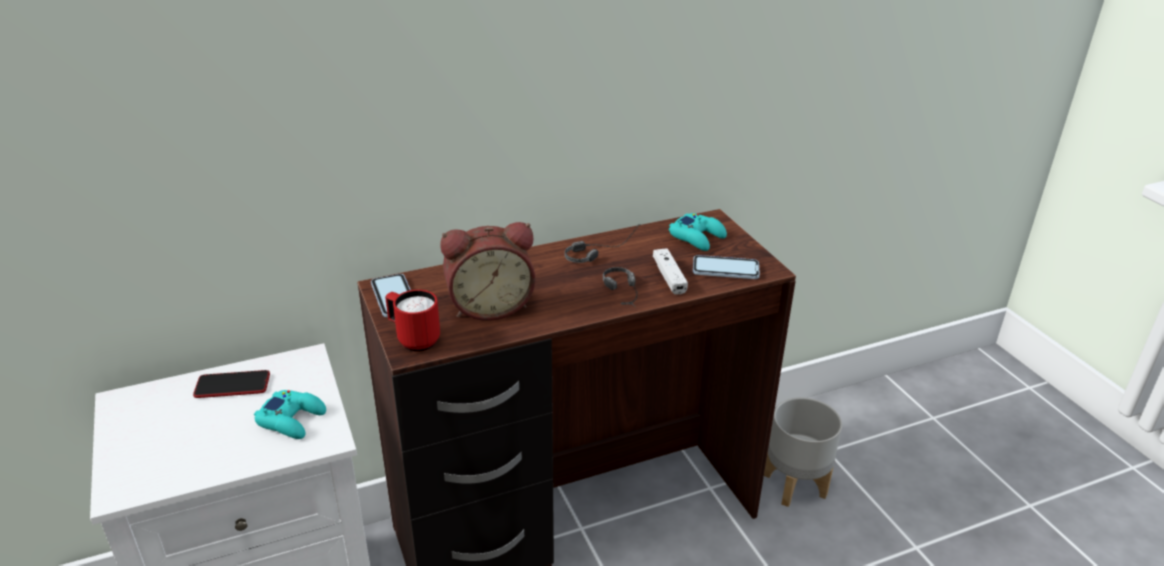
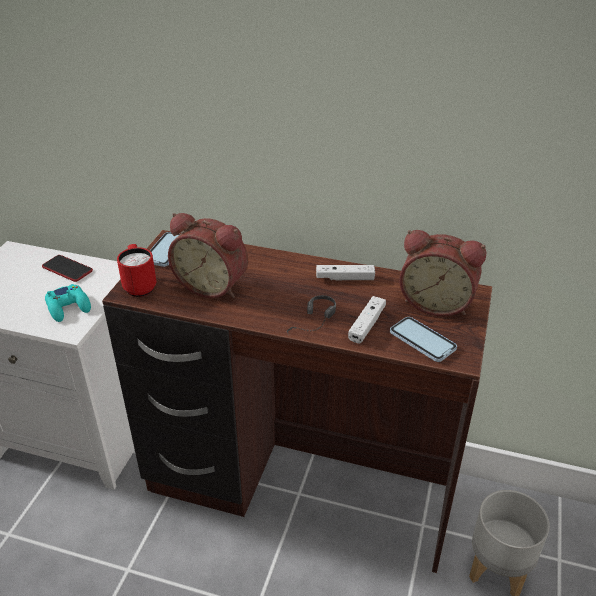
camera: 40 degrees right, 5 degrees up
headphones [565,224,640,263] -> white game controller [316,265,375,280]
turquoise game controller [669,213,727,251] -> alarm clock [399,230,486,317]

